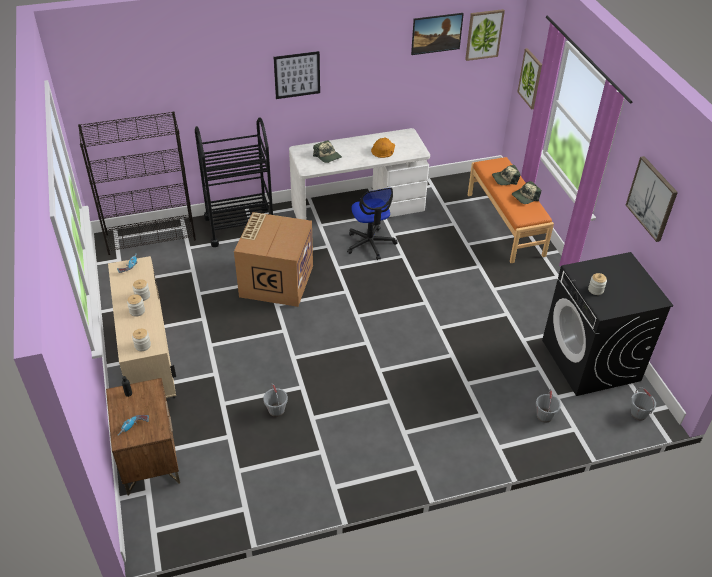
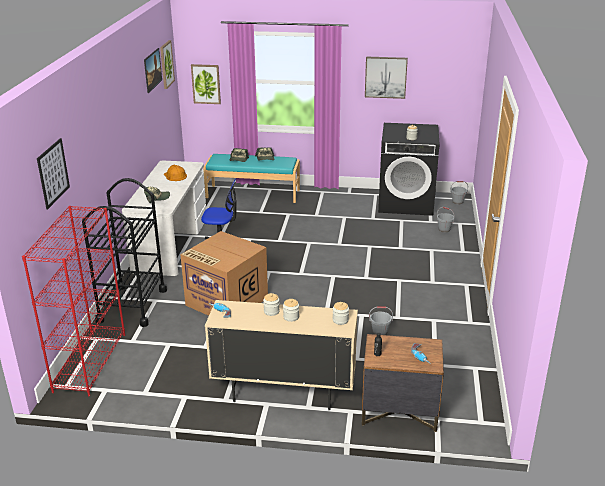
camera: 65 degrees left, 15 degrees down
black bookcase [78,111,196,255] -> red bookcase [22,206,125,396]
picture [273,51,320,99] -> picture moved to [37,138,70,209]
orange bench [468,157,554,263] -> turquoise bench [203,154,300,203]

